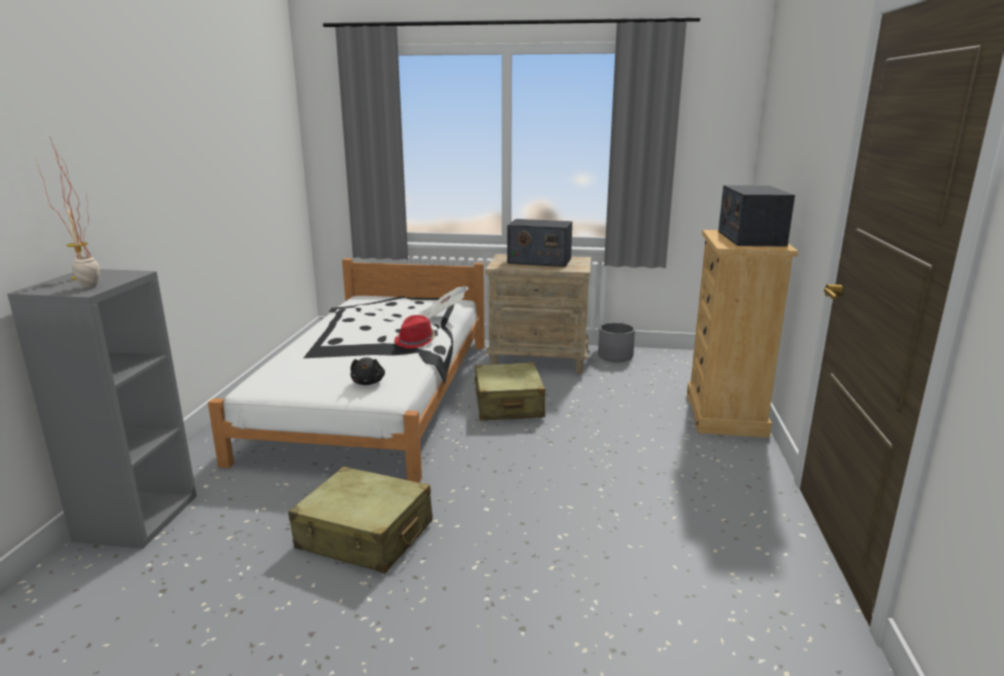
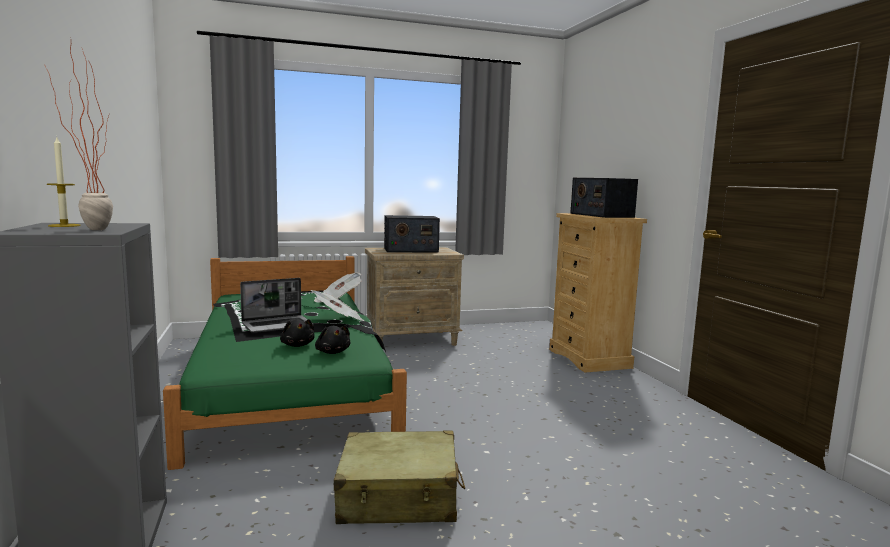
camera: 25 degrees left, 10 degrees down
white bed [208,258,485,483] -> green bed [163,256,407,470]
red hat [394,315,435,349] -> newspaper [311,290,364,321]
beige suitcase [473,362,545,421] -> none
grey planter [598,323,635,362] -> none
none -> laptop [240,278,314,333]
none -> black plush toy [280,319,315,347]

